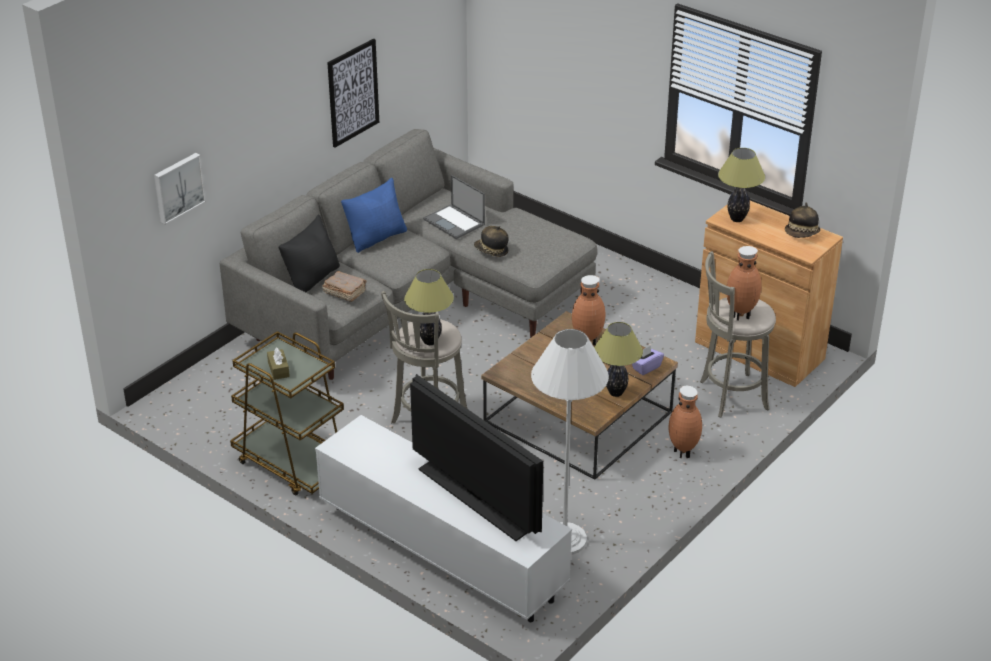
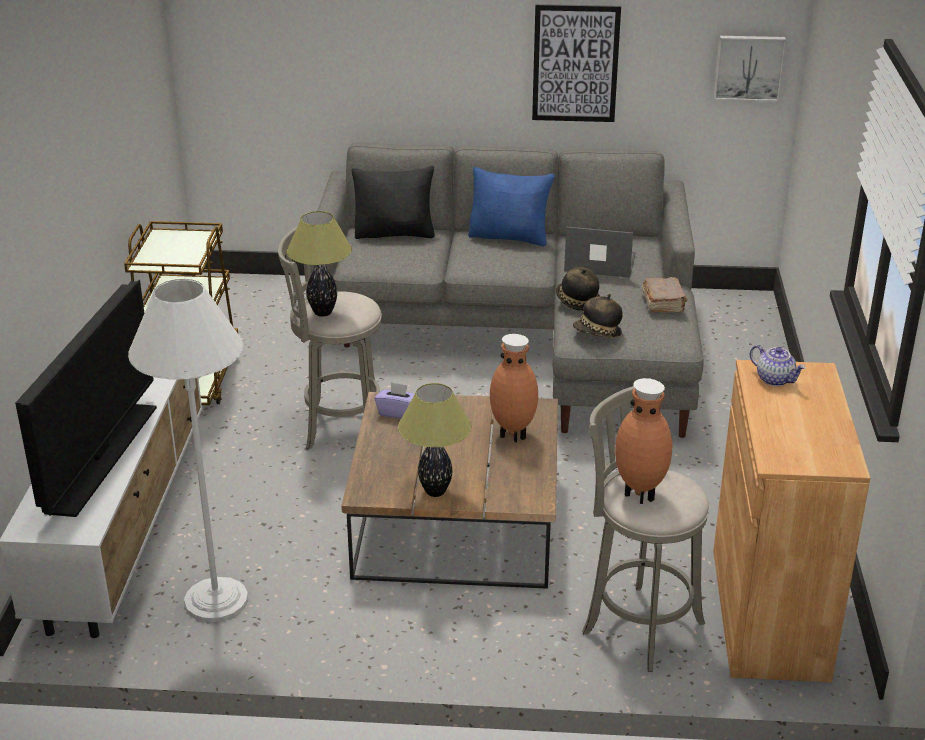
camera: 55 degrees right, 5 degrees down
picture [154,153,206,225] -> picture moved to [714,36,786,102]
brown tissue box [267,347,290,380] -> none
brown book [323,271,366,302] -> brown book moved to [642,277,687,313]
laptop [423,175,485,239] -> laptop turned 90 degrees clockwise [564,227,635,278]
purple tissue box [632,346,664,375] -> purple tissue box moved to [375,382,415,419]
brown vase [669,386,702,459] -> none
table lamp [718,148,765,222] -> teapot [750,345,806,386]
hat [785,203,820,238] -> hat moved to [573,294,623,337]

